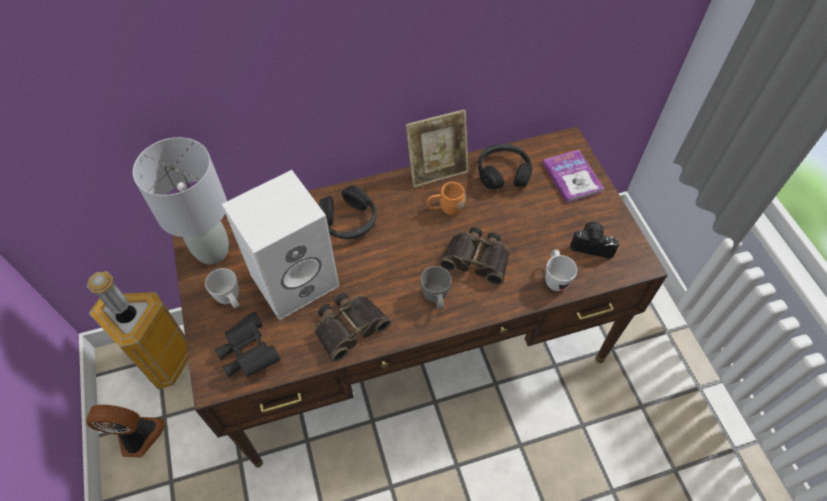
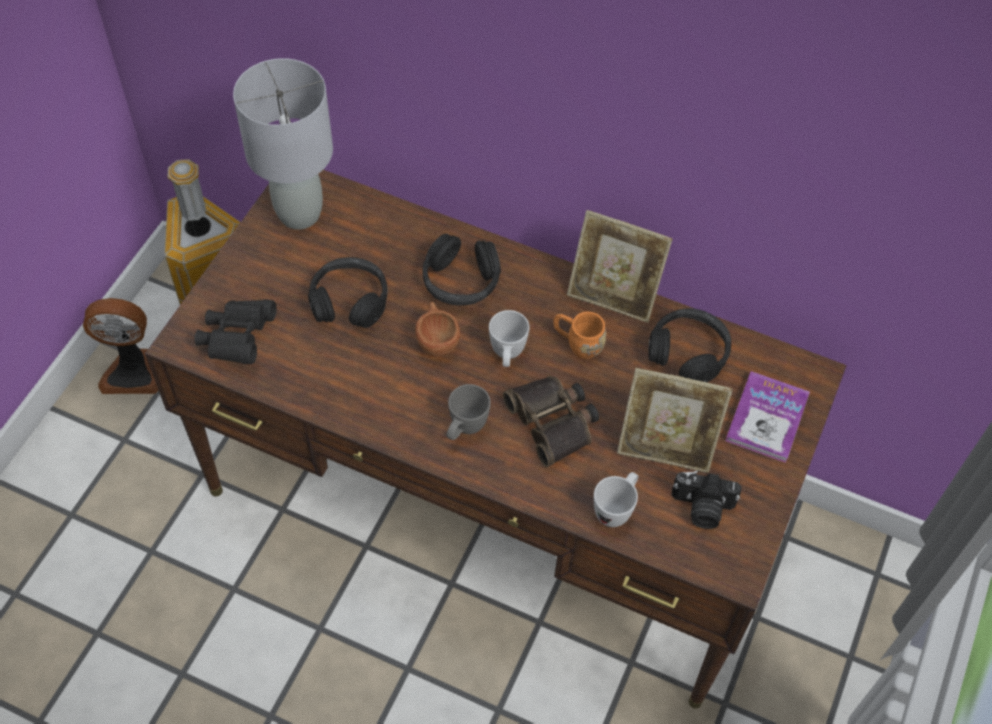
camera: 40 degrees right, 0 degrees up
fan [86,405,165,458] -> fan turned 135 degrees clockwise [83,298,159,394]
white mug [205,268,239,308] -> white mug moved to [489,310,529,367]
white speaker [222,170,339,320] -> black headphones [308,257,387,328]
binoculars [314,293,391,363] -> none
camera [570,222,620,259] -> camera turned 135 degrees clockwise [671,471,742,529]
none -> brown cup [415,302,460,356]
none -> picture frame [617,368,732,473]

